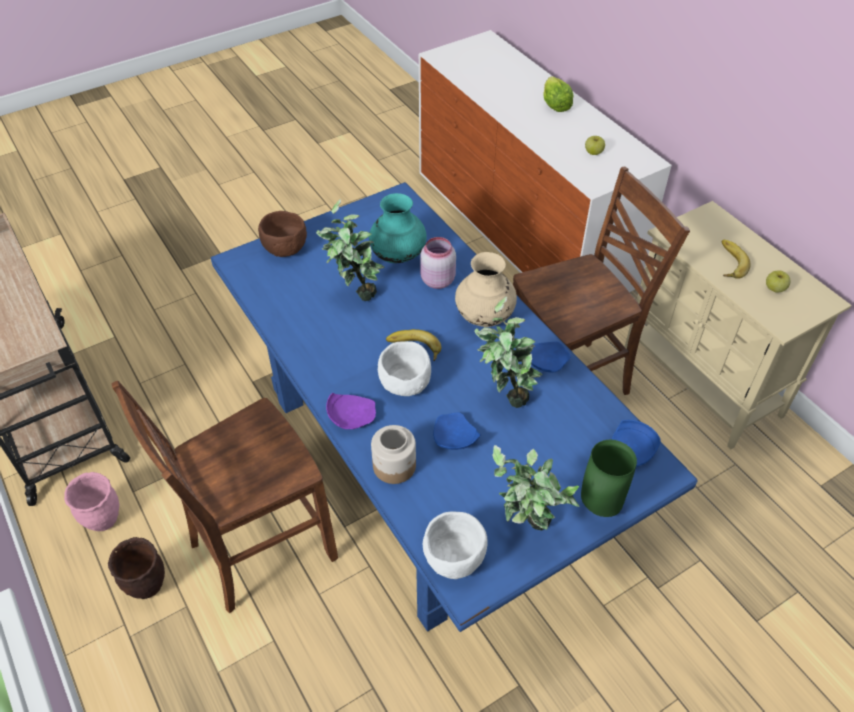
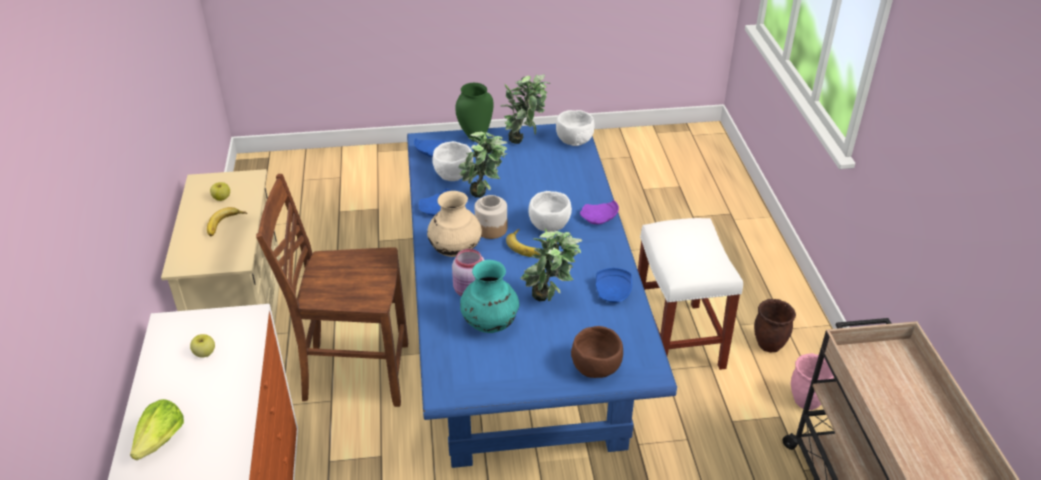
camera: 155 degrees left, 10 degrees down
brown chair [112,381,338,613] -> white stool [638,218,743,370]
jar [371,425,416,484] -> jar moved to [475,195,507,239]
blue plate [433,412,481,450] -> blue plate moved to [596,268,632,303]
none -> white bowl [432,141,473,181]

